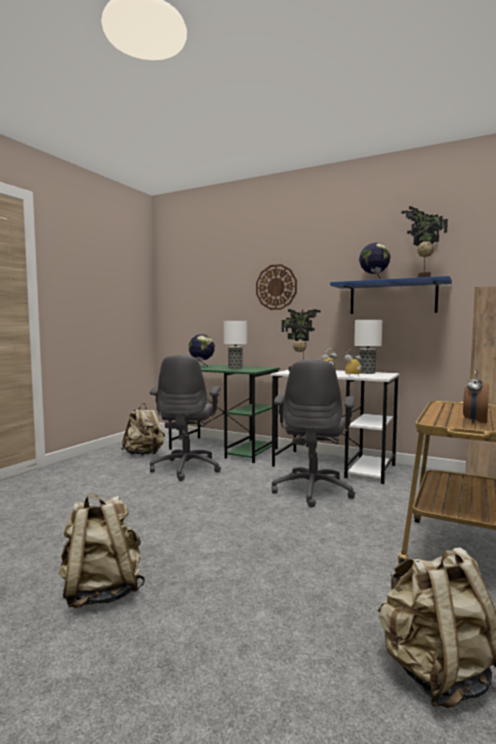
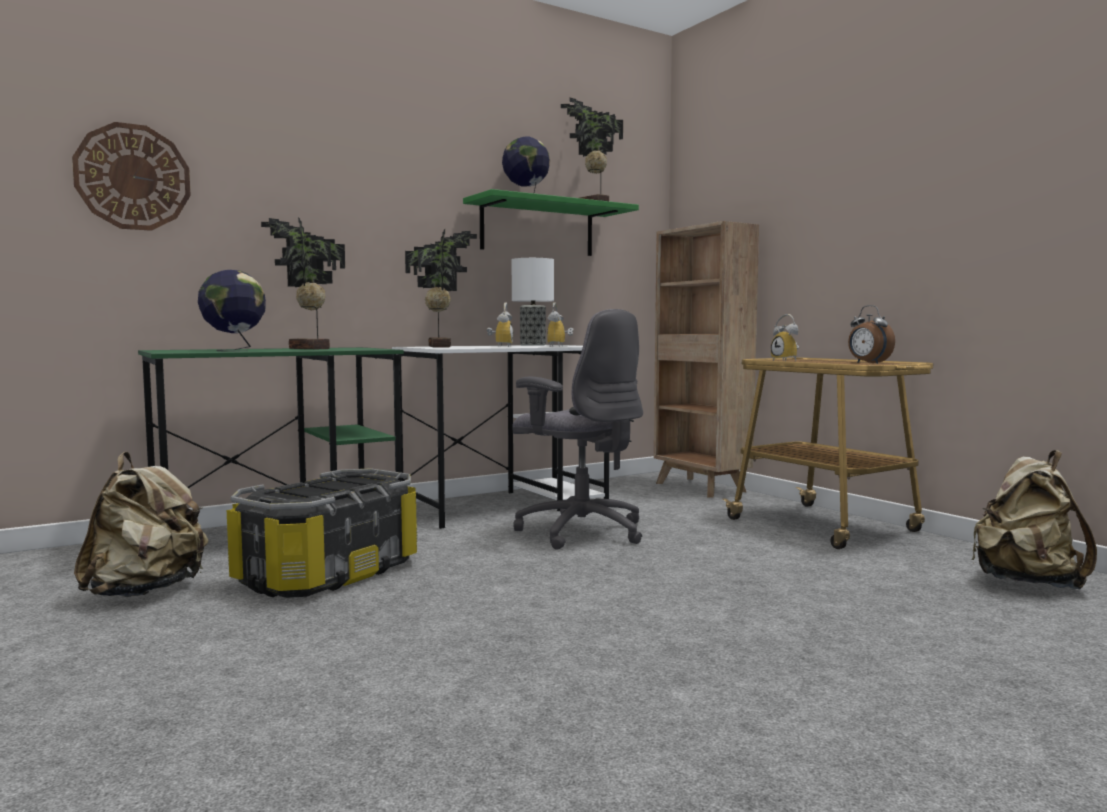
camera: 60 degrees left, 0 degrees up
beige backpack [59,494,145,608] -> none
grey office chair [150,355,221,481] -> storage box [227,468,418,598]
table lamp [224,321,247,369] -> potted plant [261,217,345,349]
wall clock [256,264,297,310] -> wall clock moved to [72,122,191,231]
blue shelf [330,276,452,314] -> green shelf [463,189,639,256]
none -> alarm clock [771,314,799,361]

